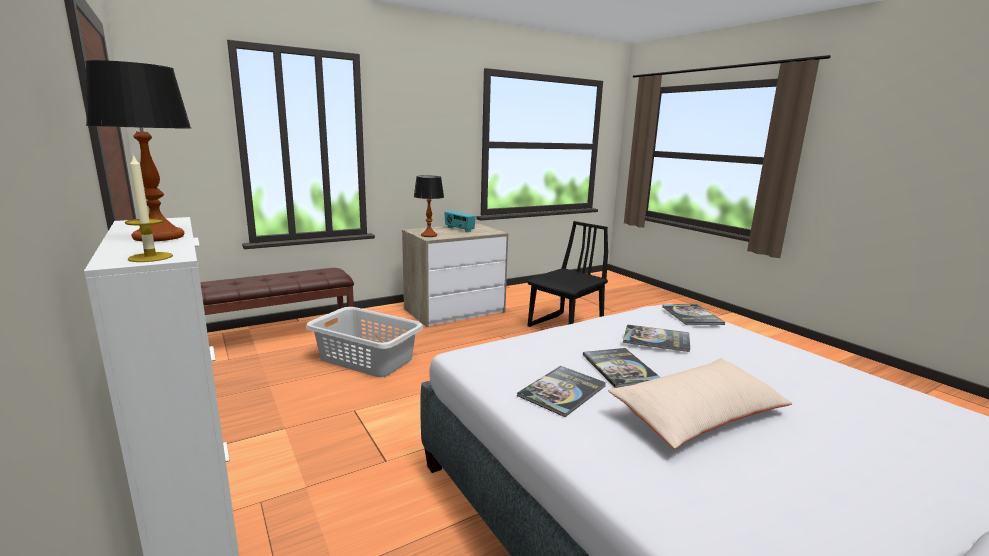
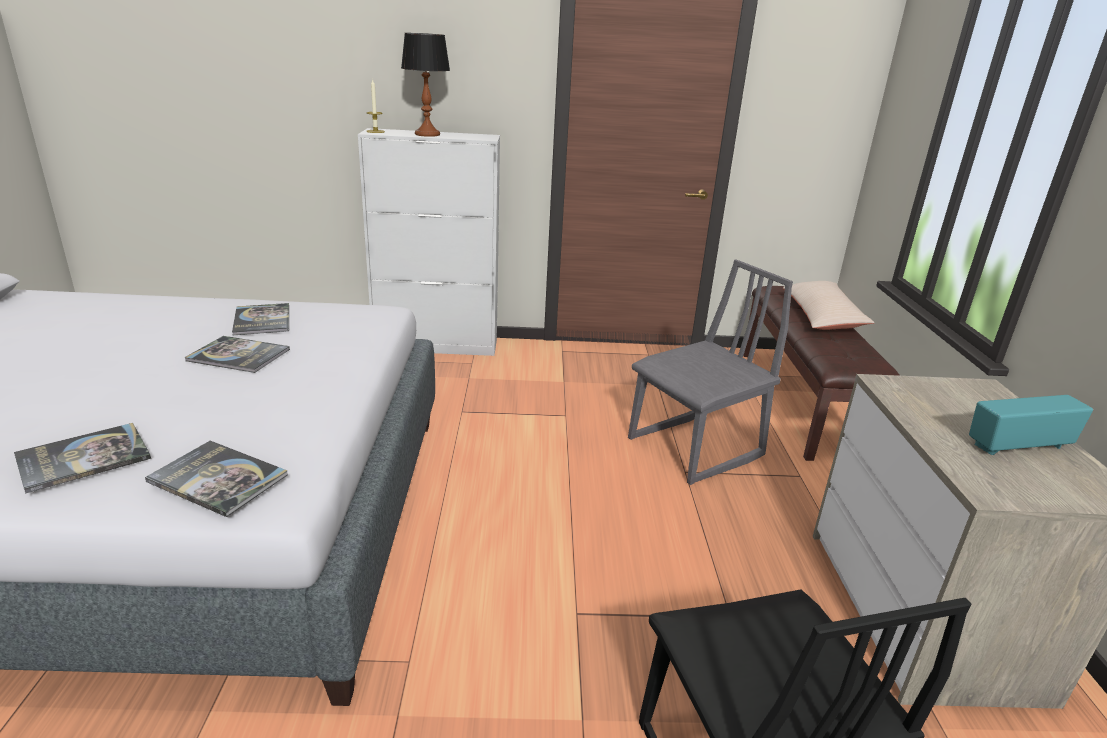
camera: 120 degrees right, 10 degrees up
grey laundry basket [306,307,423,377] -> grey chair [628,260,793,485]
table lamp [414,175,444,237] -> none
beige pillow [608,358,793,449] -> beige pillow moved to [783,281,875,330]
book [623,324,690,352] -> book moved to [14,423,151,494]

